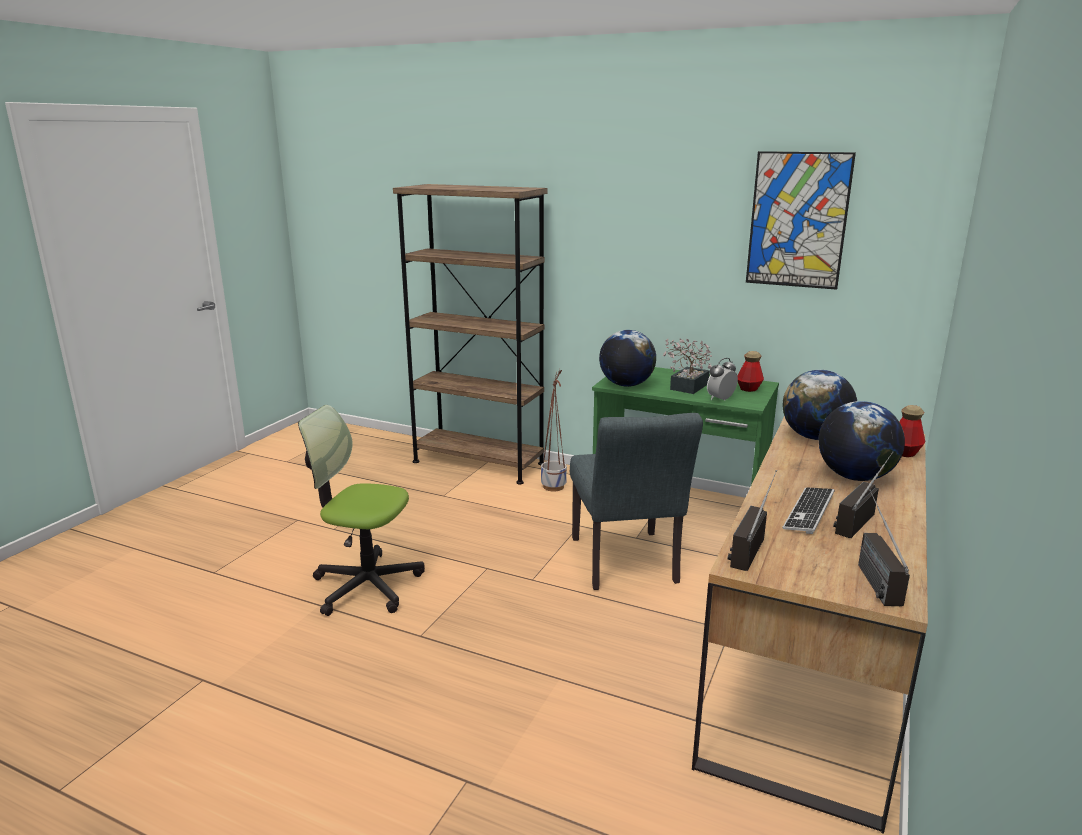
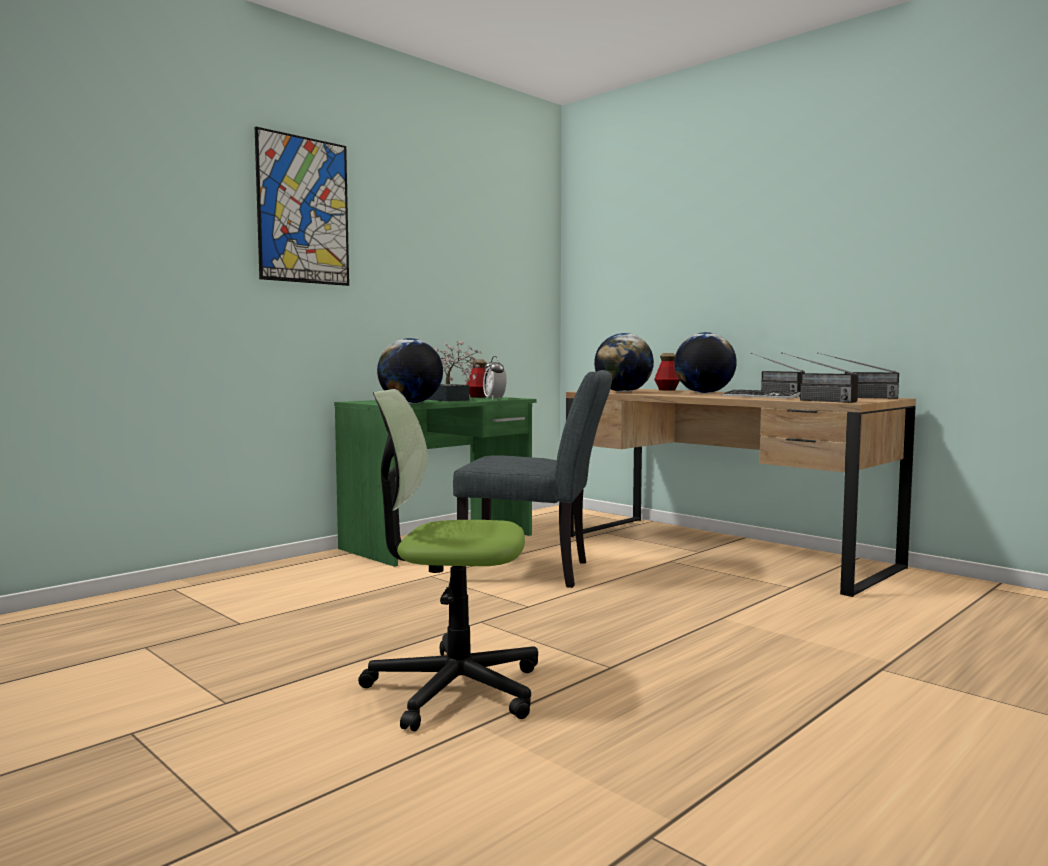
camera: 70 degrees left, 15 degrees down
office chair [298,405,425,616] -> office chair turned 60 degrees clockwise [358,389,538,731]
brown bookcase [393,184,547,484] -> none
planter [541,369,567,492] -> none
picture [746,151,856,290] -> picture moved to [255,127,349,286]

